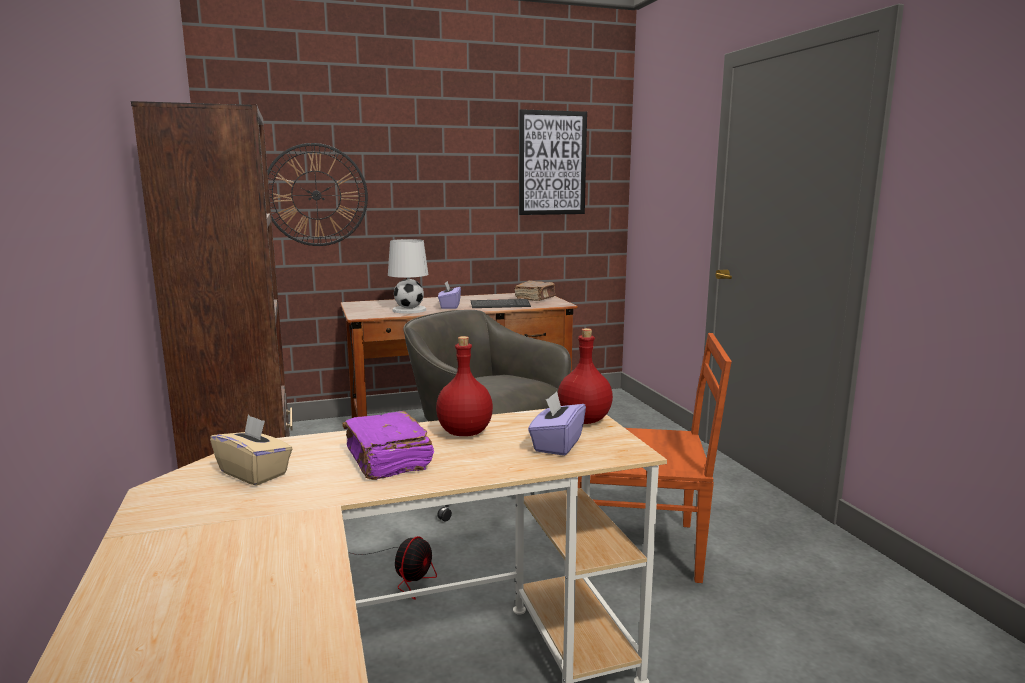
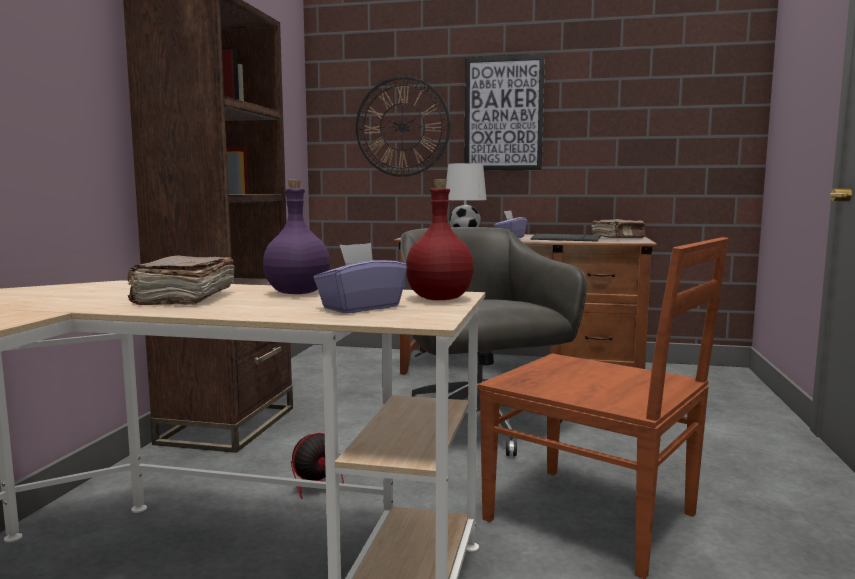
camera: 30 degrees right, 5 degrees down
beige tissue box [210,415,292,486] -> none
purple book [342,411,434,480] -> brown book [128,255,235,305]
red bottle [436,336,493,436] -> purple bottle [263,180,330,294]
picture [519,109,587,215] -> picture moved to [464,54,545,170]

